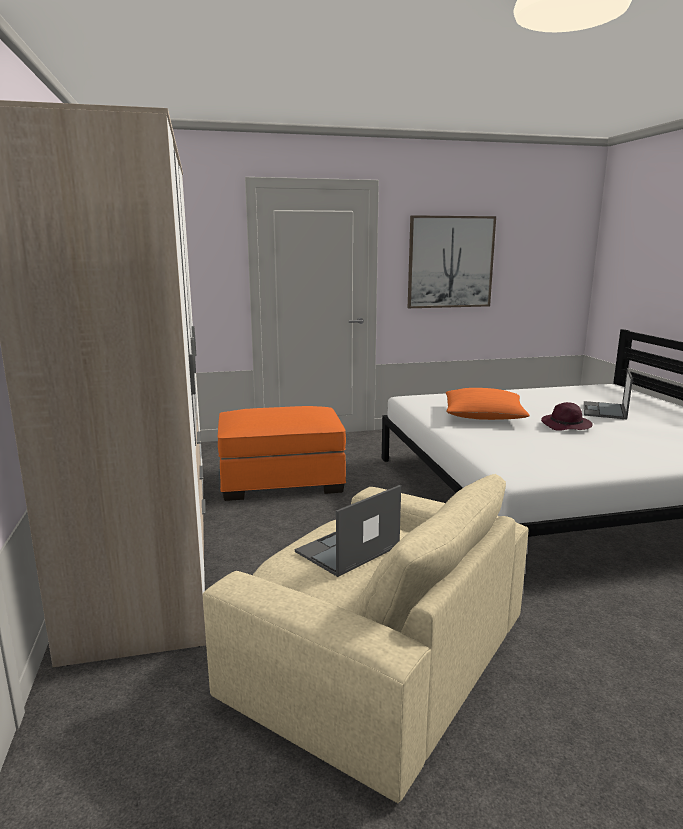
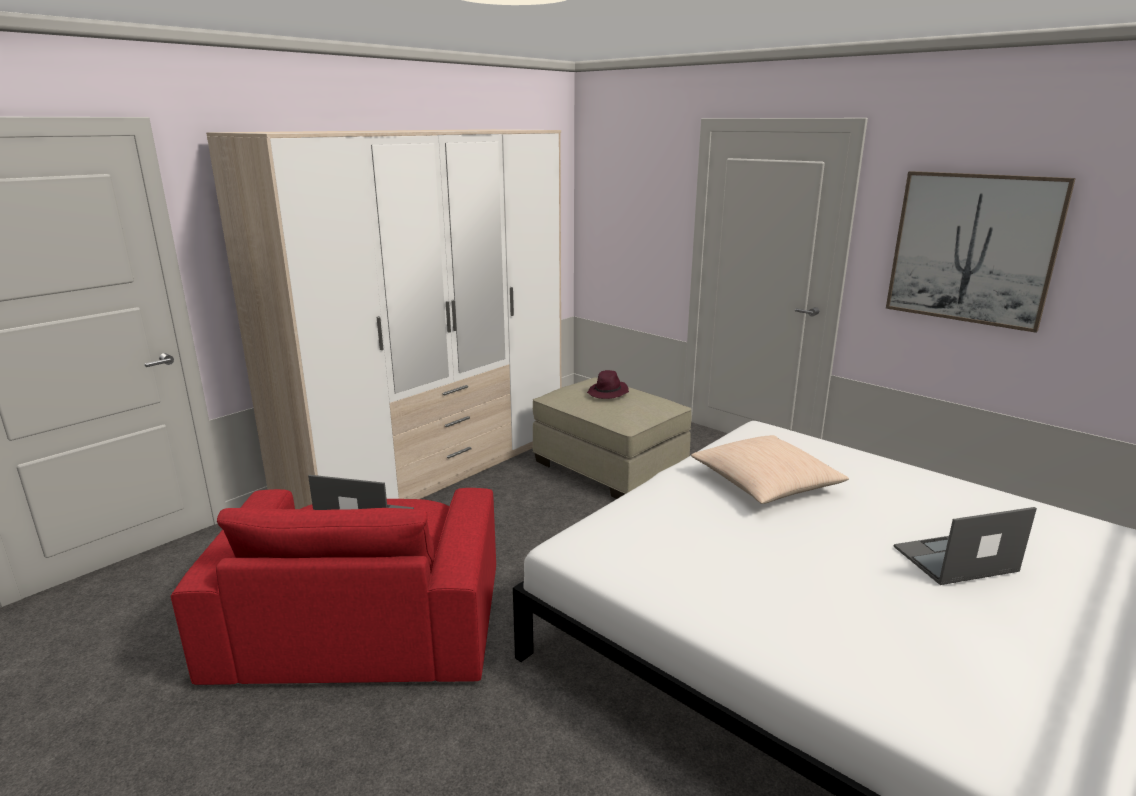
camera: 55 degrees right, 5 degrees up
beige armchair [203,474,529,803] -> red armchair [171,488,496,685]
orange ottoman [217,406,346,501] -> beige ottoman [533,377,692,499]
orange pillow [446,388,530,420] -> beige pillow [691,435,849,504]
purple hat [541,402,593,431] -> purple hat moved to [587,370,629,399]

